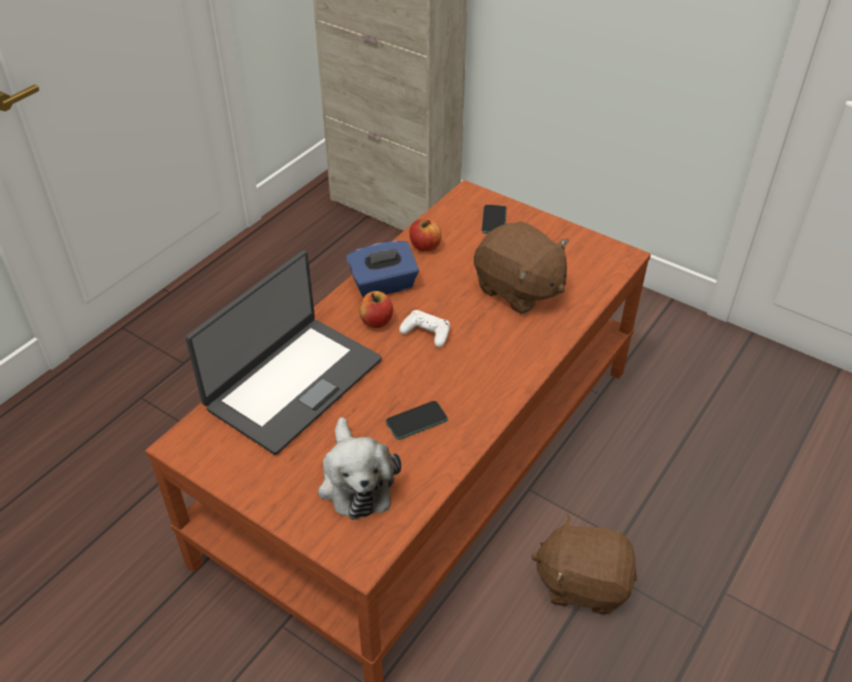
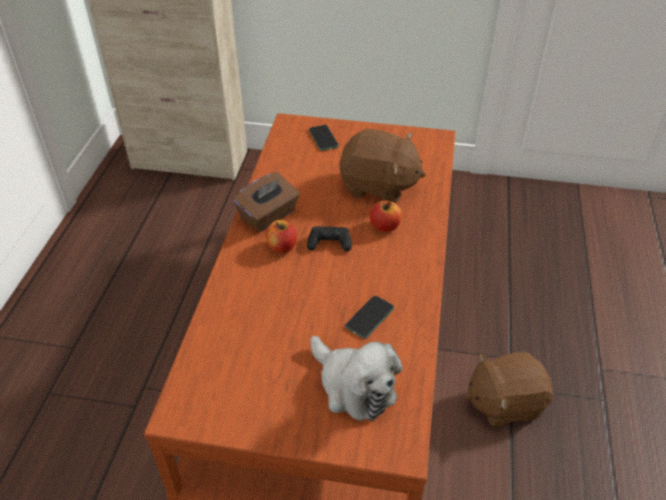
camera: 25 degrees left, 0 degrees up
laptop [185,250,382,455] -> none
blue tissue box [346,241,419,297] -> brown tissue box [233,172,300,232]
white game controller [399,310,450,347] -> black game controller [307,226,352,252]
apple [409,219,441,252] -> apple moved to [370,201,402,232]

